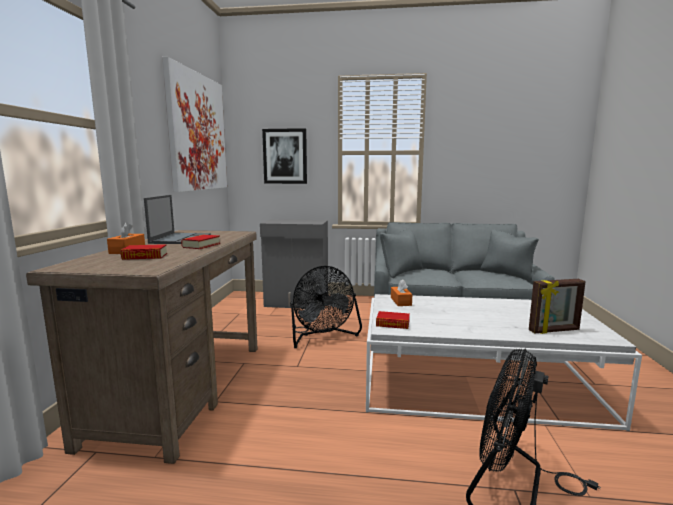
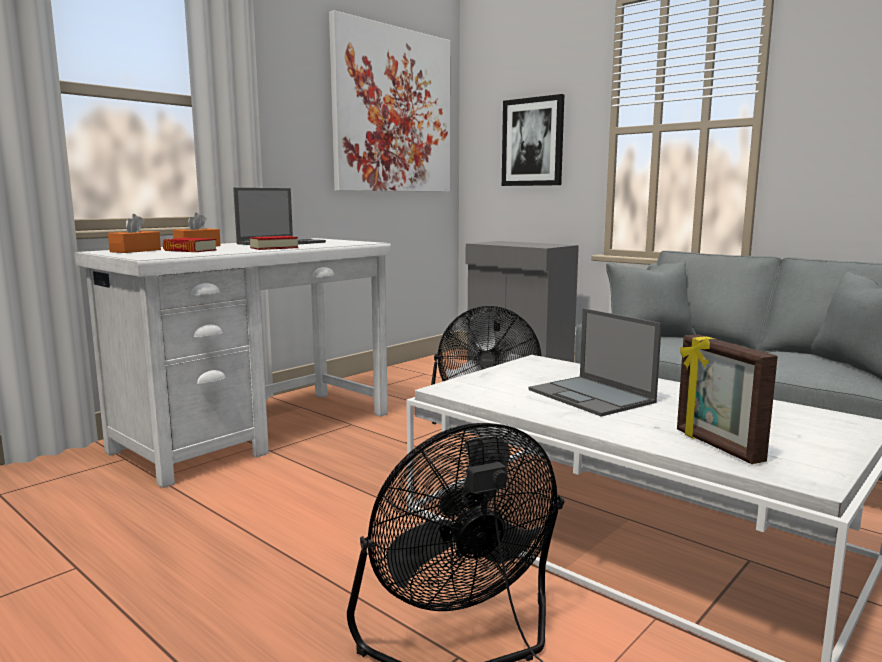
camera: 35 degrees right, 0 degrees up
brown desk [26,230,257,464] -> white desk [75,238,391,488]
book [376,311,410,329] -> none
orange tissue box [391,280,412,306] -> orange tissue box moved to [108,214,161,253]
picture frame [529,279,586,334] -> picture frame turned 45 degrees clockwise [677,334,778,464]
none -> laptop [529,308,662,417]

